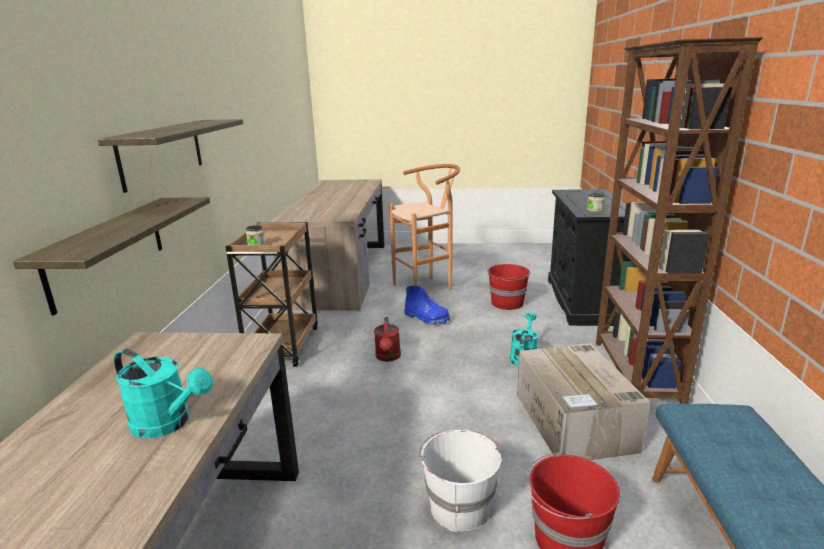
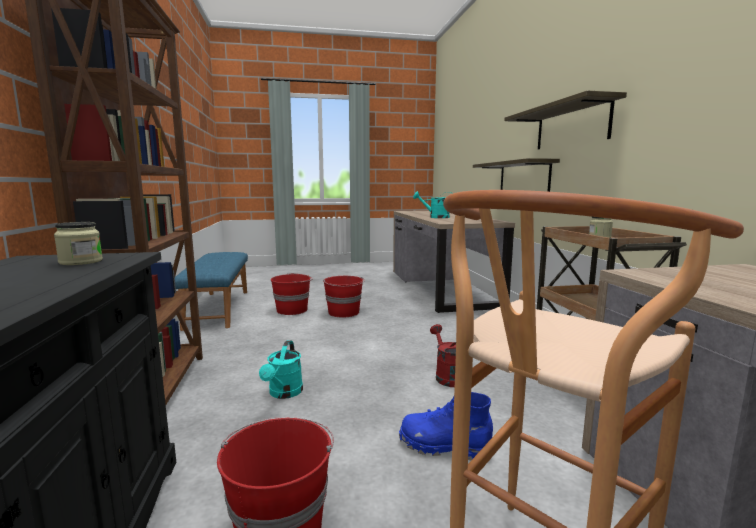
camera: 165 degrees right, 10 degrees down
white bucket [419,429,501,532] -> red bucket [323,276,365,318]
cardboard box [517,343,650,460] -> none

